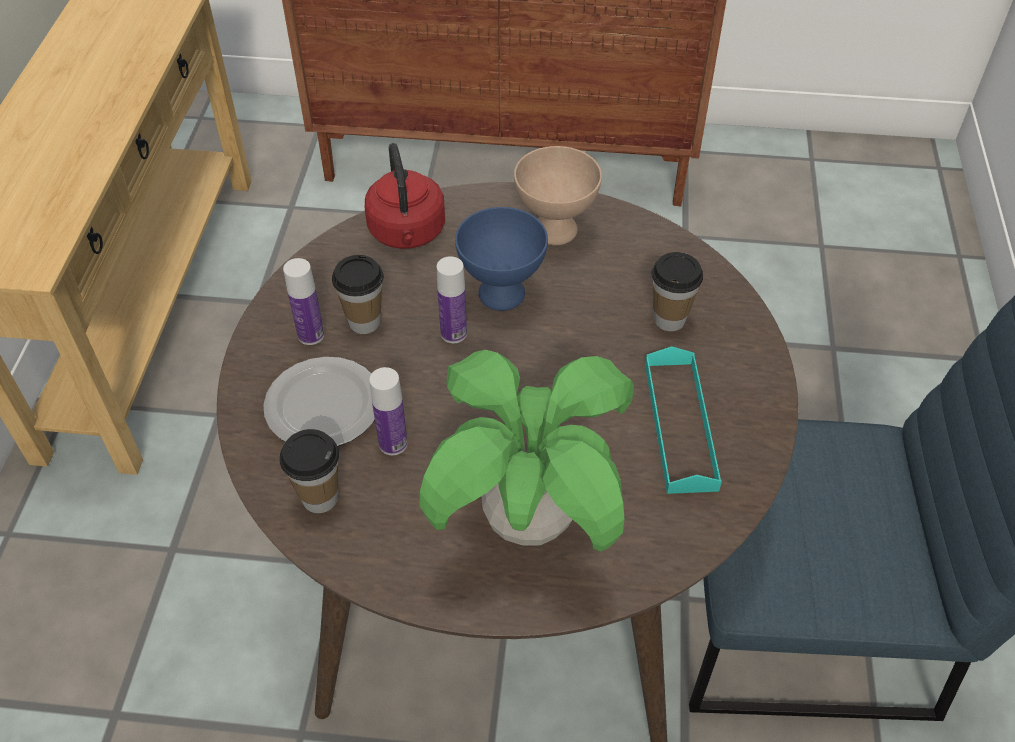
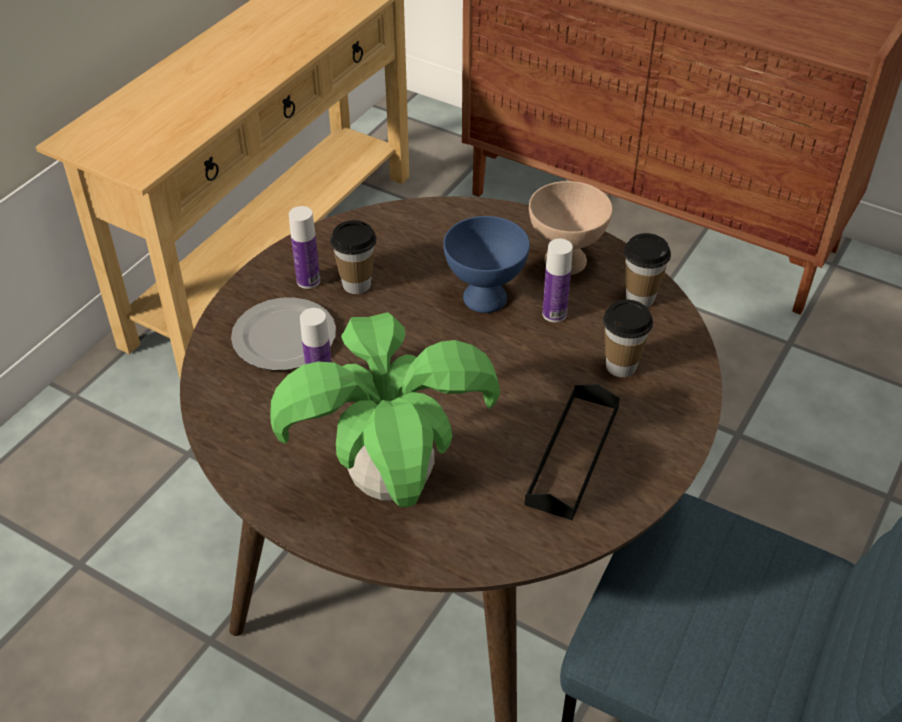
camera: 25 degrees right, 5 degrees down
cup [280,429,339,513] -> cup moved to [624,233,671,307]
red kettle [365,143,445,249] -> none
bottle [437,256,467,343] -> bottle moved to [542,239,573,322]
turquoise tray [645,346,722,494] -> black tray [525,384,620,521]

